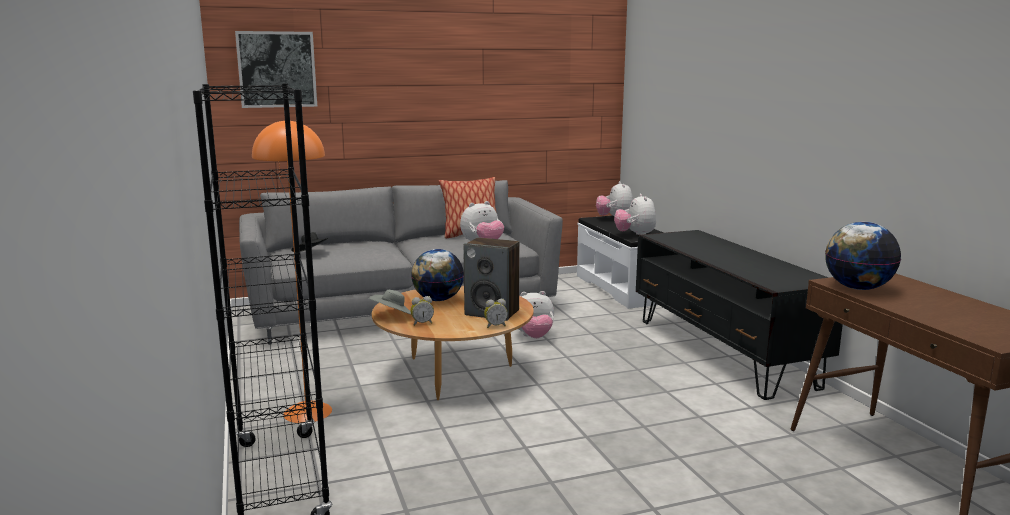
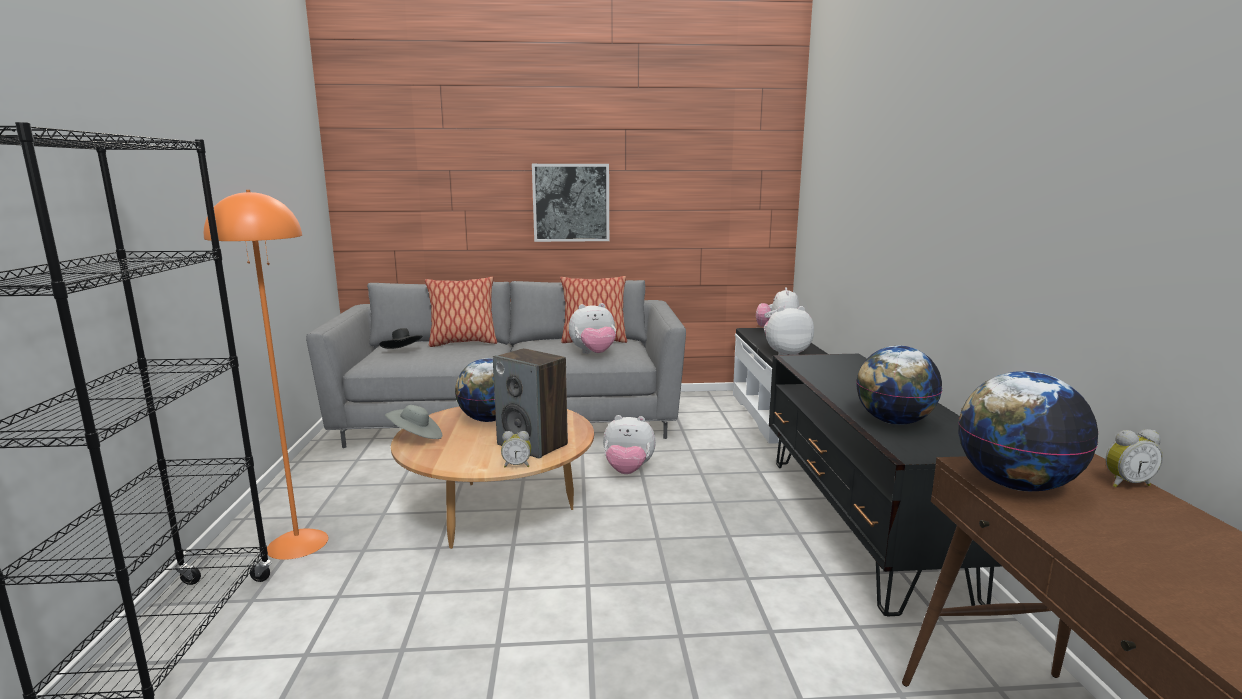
camera: 15 degrees right, 0 degrees up
picture [235,31,317,108] -> picture moved to [532,164,609,242]
alarm clock [410,296,434,326] -> alarm clock moved to [1105,429,1163,488]
plush toy [614,194,656,235] -> plush toy turned 75 degrees clockwise [764,306,814,355]
none -> pillow [425,277,497,347]
none -> globe [856,346,942,425]

